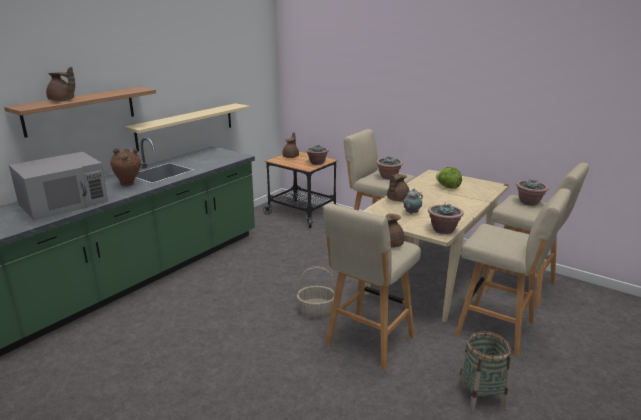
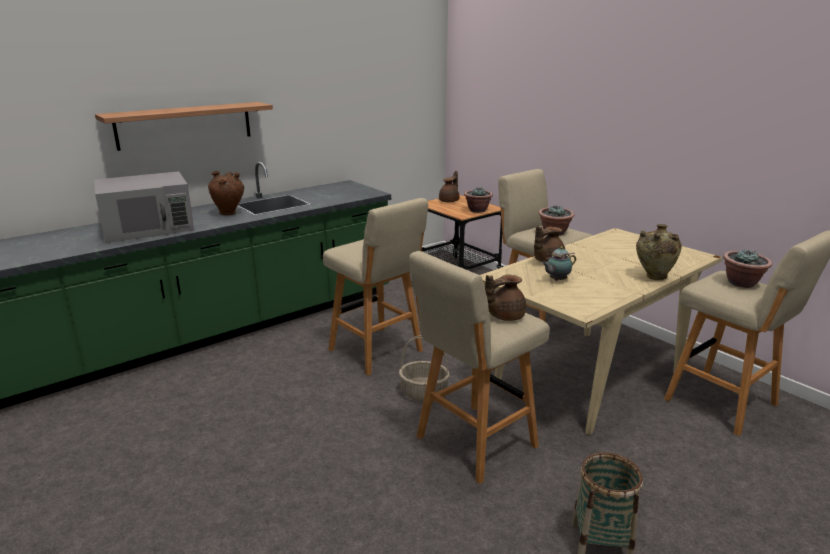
camera: 15 degrees right, 0 degrees up
brown teapot [46,67,75,101] -> none
beige shelf [124,103,250,151] -> none
potted plant [428,204,464,234] -> none
lettuce [436,167,462,189] -> none
beige stool [455,188,571,357] -> beige stool moved to [323,198,428,376]
none -> beige vase [636,224,682,280]

